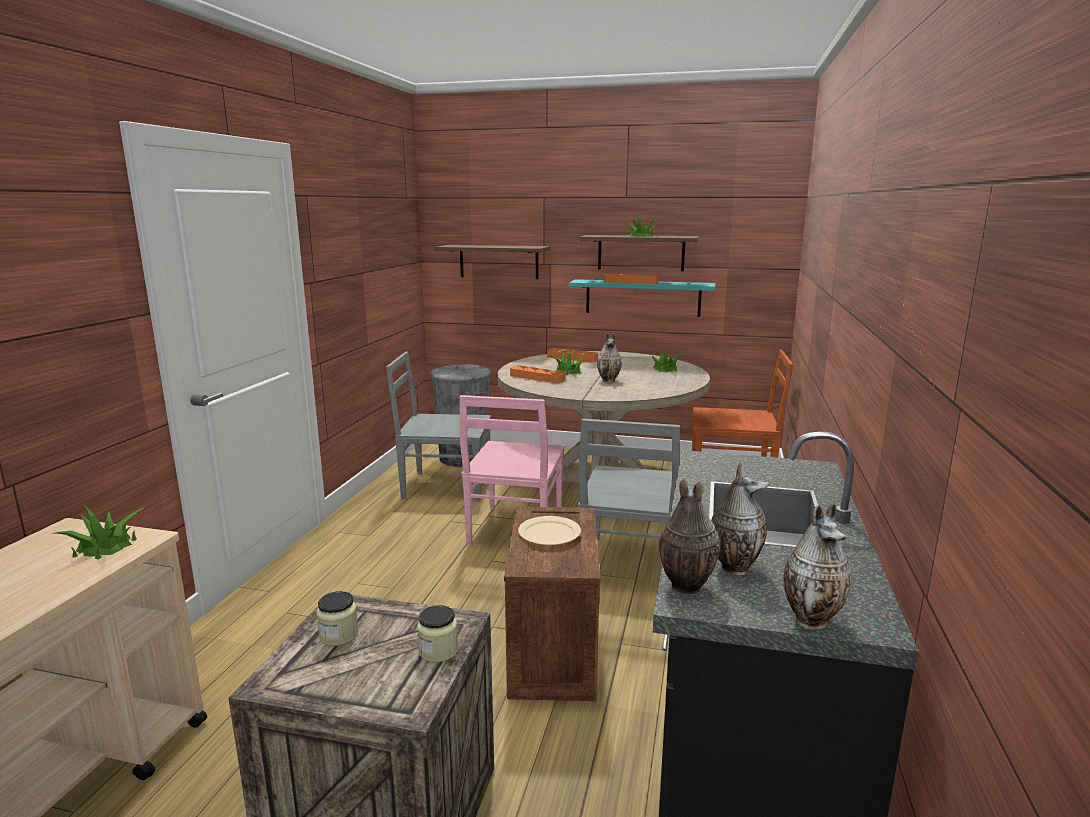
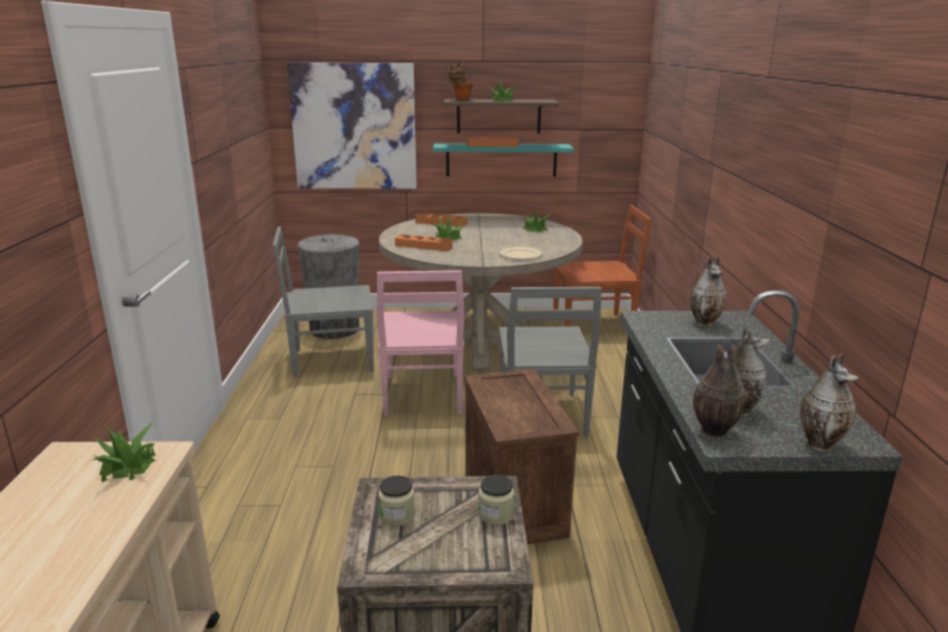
camera: 15 degrees left, 5 degrees up
shelf [435,245,550,279] -> picture [287,63,417,189]
beige plate [518,516,581,545] -> beige plate moved to [500,247,542,260]
vase [597,333,622,383] -> vase moved to [690,256,727,327]
none -> potted plant [447,63,473,101]

